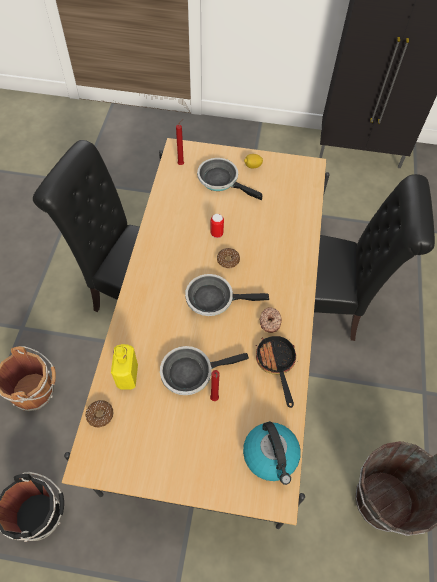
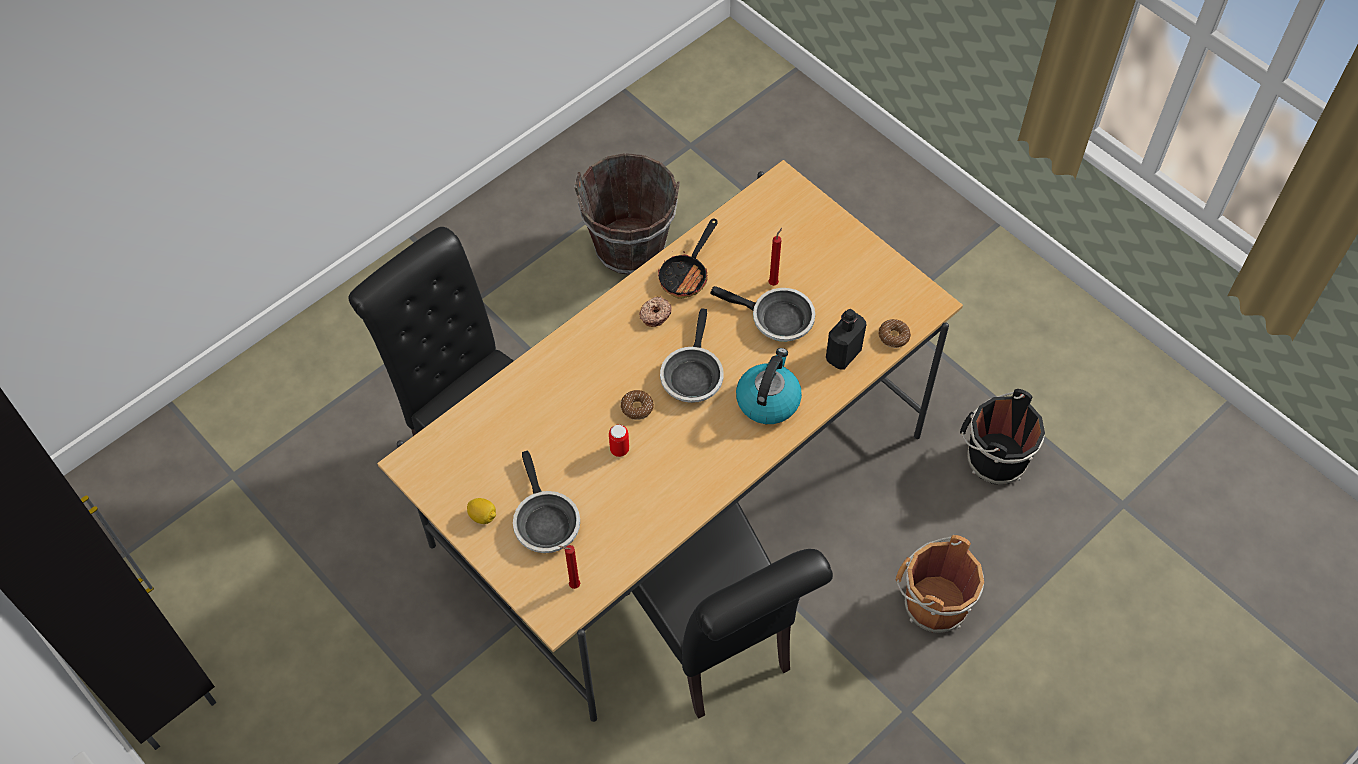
camera: 140 degrees left, 0 degrees up
yellow bottle [111,344,138,390] -> black bottle [826,309,867,370]
frying pan [185,274,269,316] -> frying pan turned 60 degrees clockwise [660,308,724,403]
kettle [243,421,301,485] -> kettle moved to [736,348,802,424]

